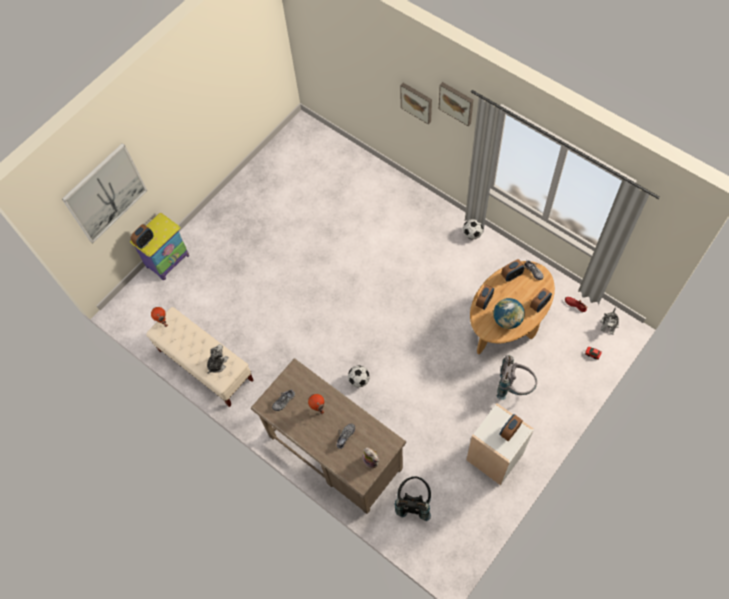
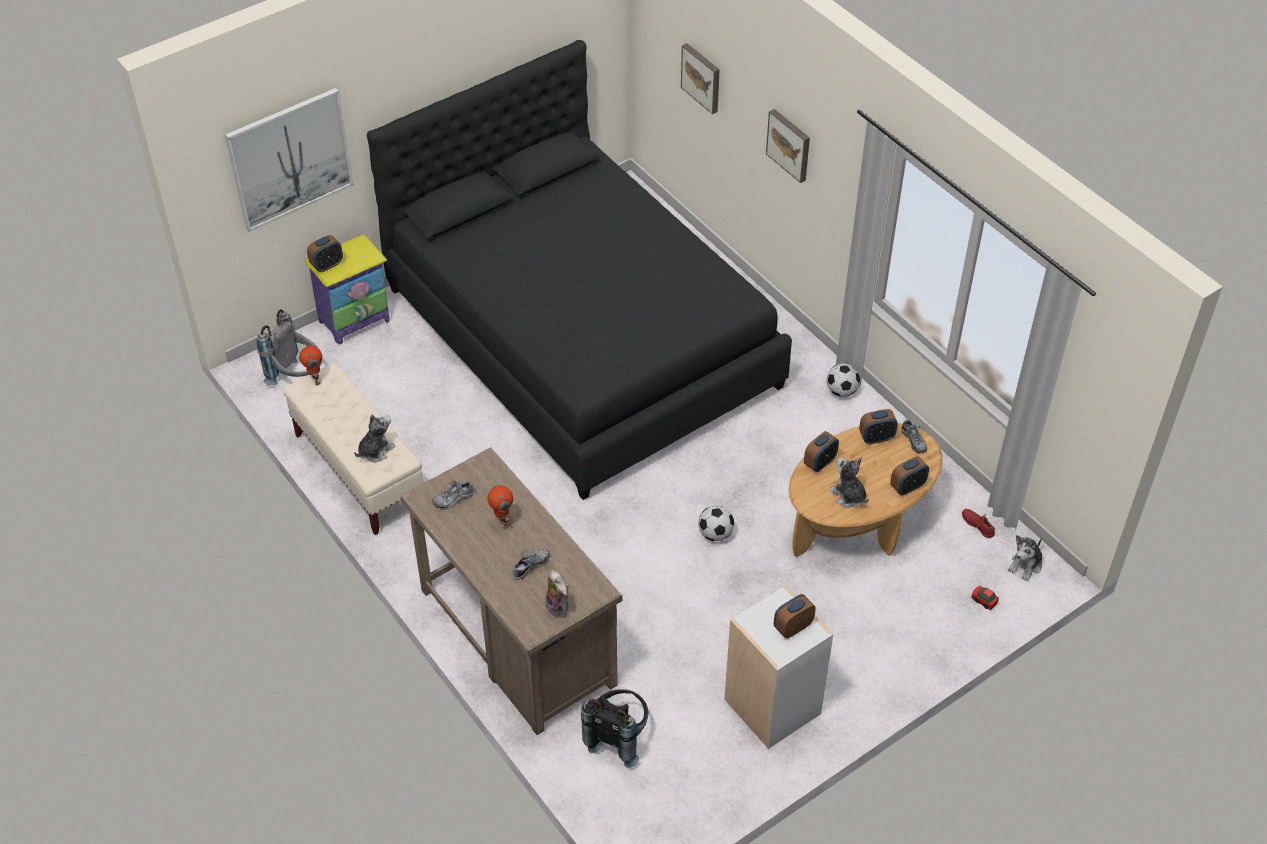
camera: 10 degrees right, 15 degrees down
football [348,366,370,387] -> football moved to [698,505,734,541]
picture [439,82,473,126] -> picture moved to [681,43,720,114]
globe [493,298,525,329] -> plush toy [829,457,869,508]
grey backpack [497,355,537,400] -> grey backpack moved to [256,309,322,385]
none -> black bed [367,40,792,500]

